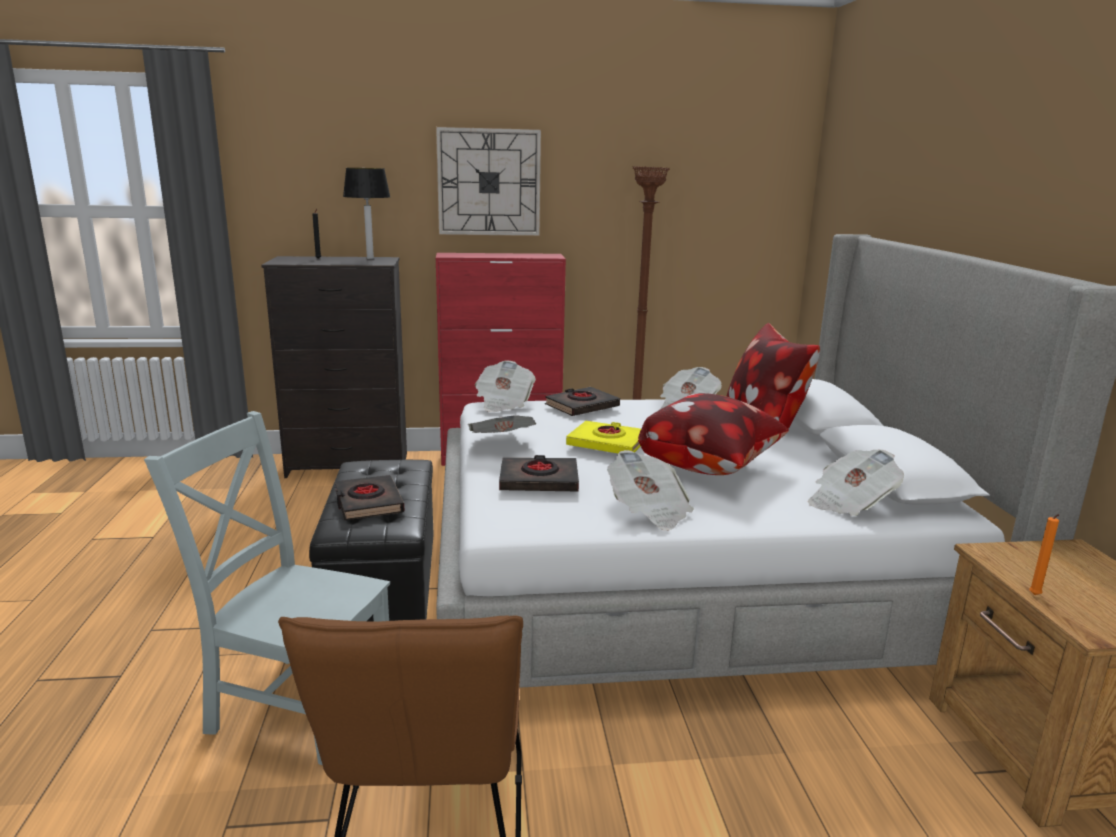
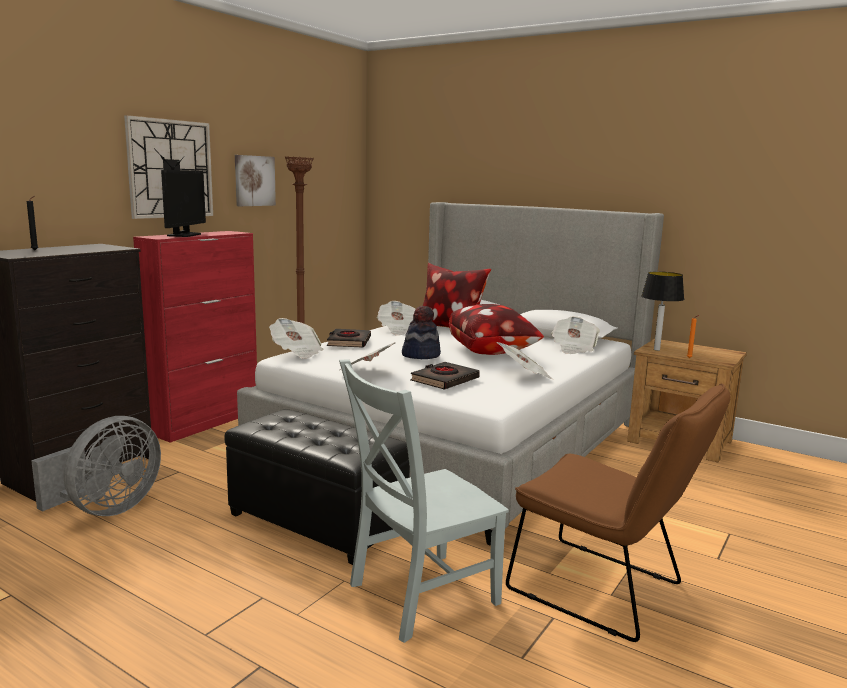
camera: 50 degrees left, 5 degrees down
black book [335,475,404,520] -> none
table lamp [343,168,390,259] -> table lamp moved to [642,272,684,351]
yellow book [566,421,641,453] -> hat [402,306,441,359]
none -> grey fan [31,416,161,516]
none -> monitor [161,170,206,237]
none -> picture [235,155,276,206]

